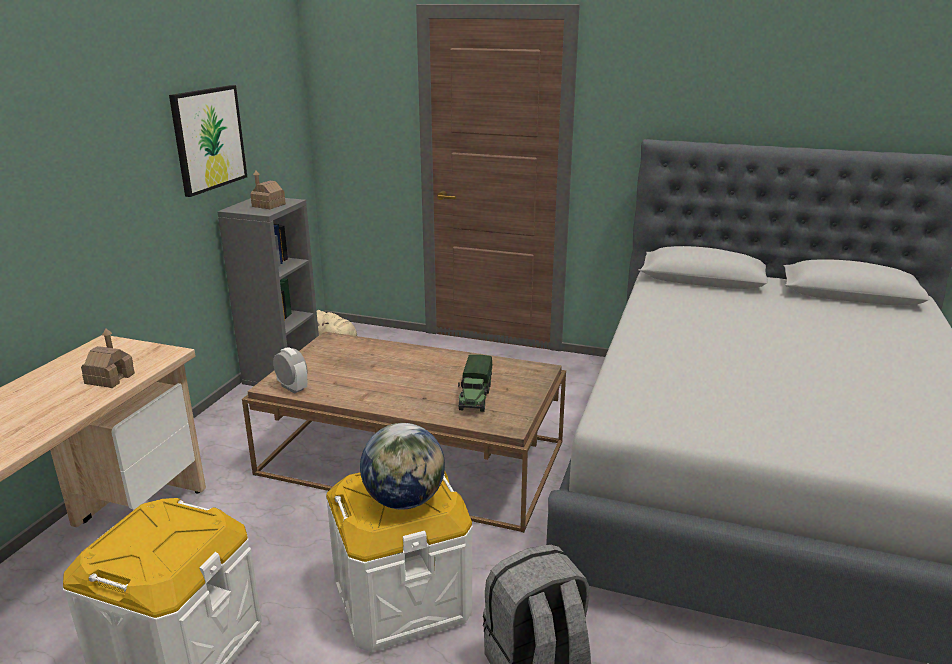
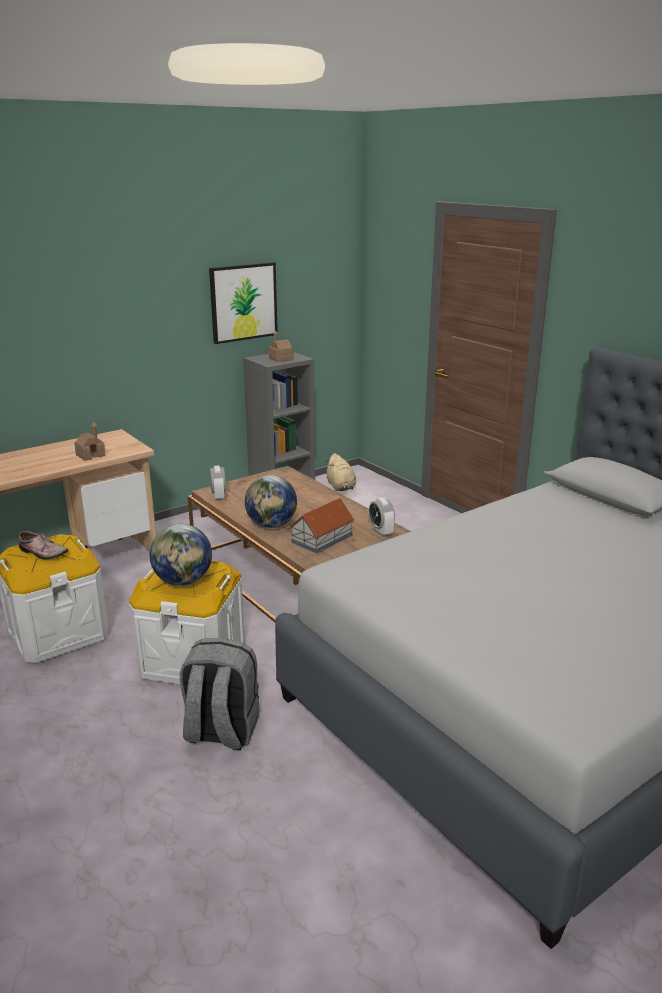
camera: 35 degrees right, 0 degrees up
toy truck [458,355,492,412] -> toy house [289,498,354,553]
none -> shoe [19,531,69,559]
none -> globe [245,475,297,528]
none -> alarm clock [369,498,395,536]

